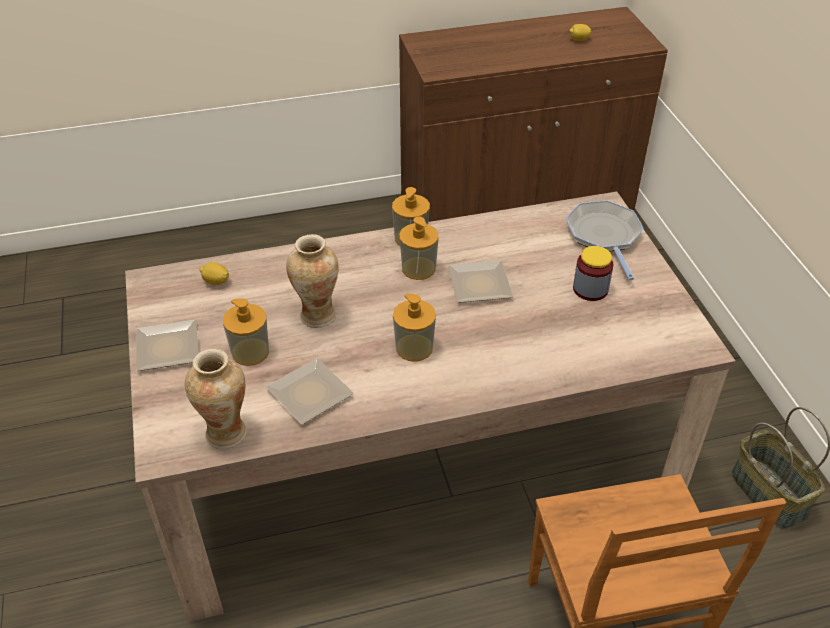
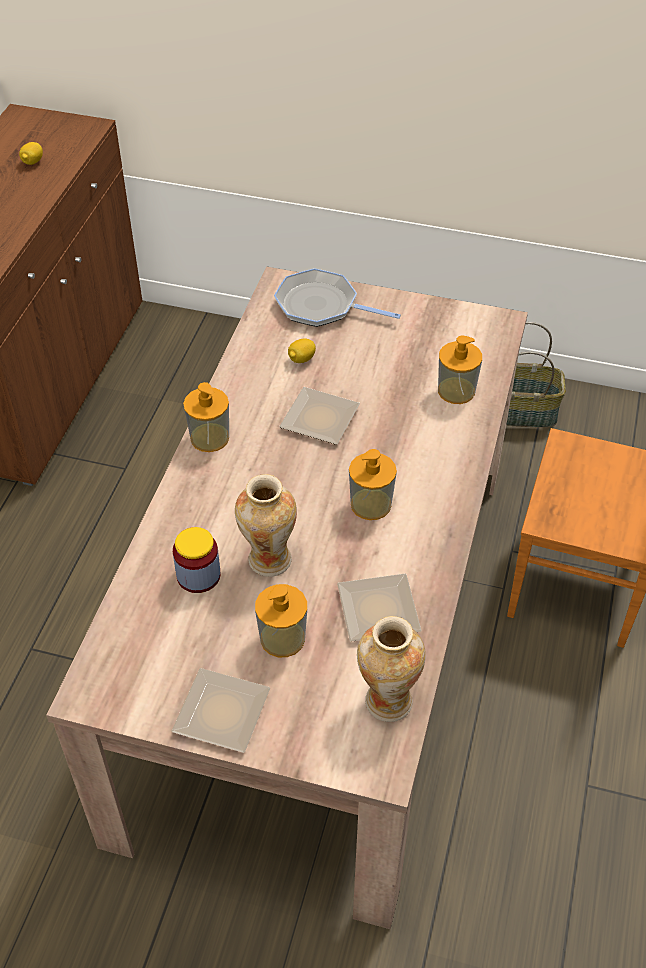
camera: 60 degrees left, 5 degrees up
lemon [200,262,229,285] -> lemon moved to [288,339,316,363]
soap dispenser [399,216,439,280] -> soap dispenser moved to [438,336,482,404]
jar [573,246,614,301] -> jar moved to [173,527,220,593]

